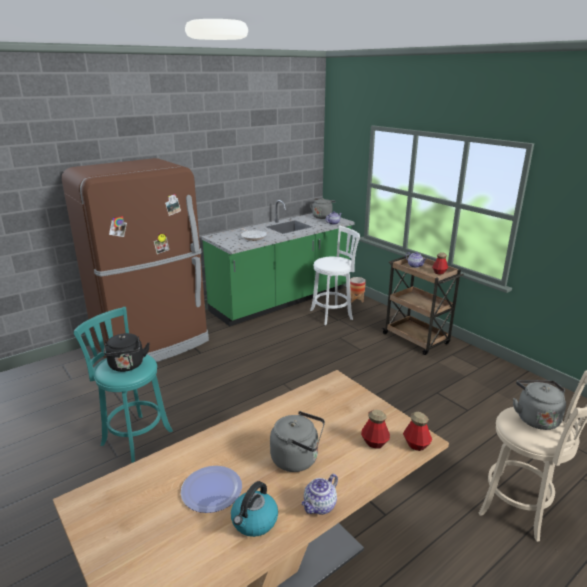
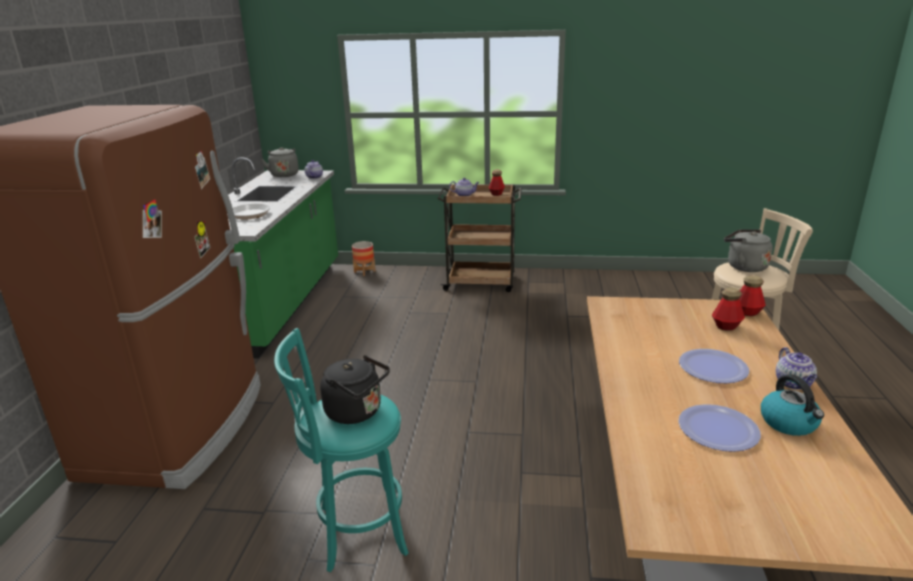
camera: 45 degrees left, 0 degrees up
grey kettle [270,411,325,472] -> plate [679,349,749,383]
white stool [310,226,360,325] -> none

